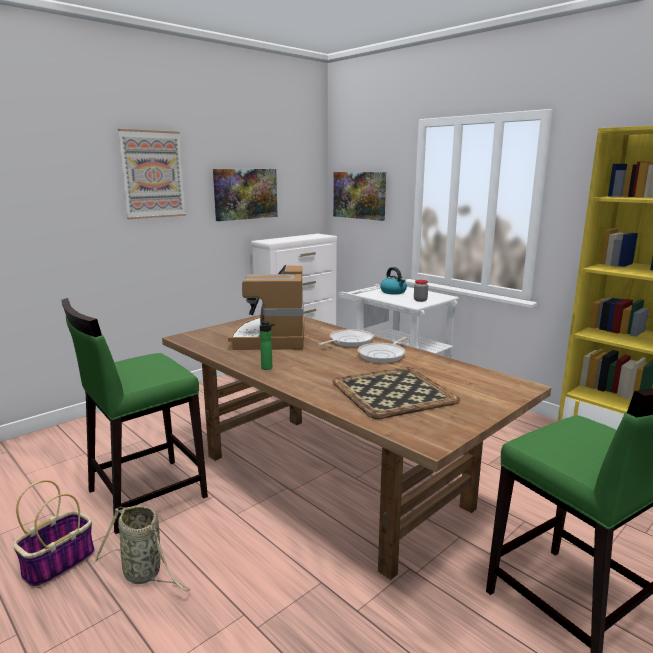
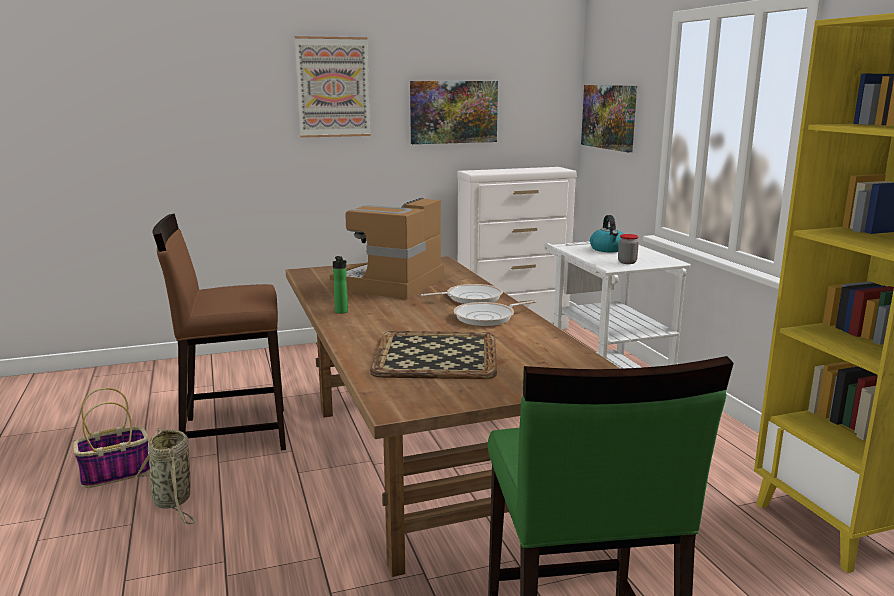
camera: 25 degrees right, 0 degrees up
green stool [62,298,208,534] -> brown stool [152,214,286,450]

